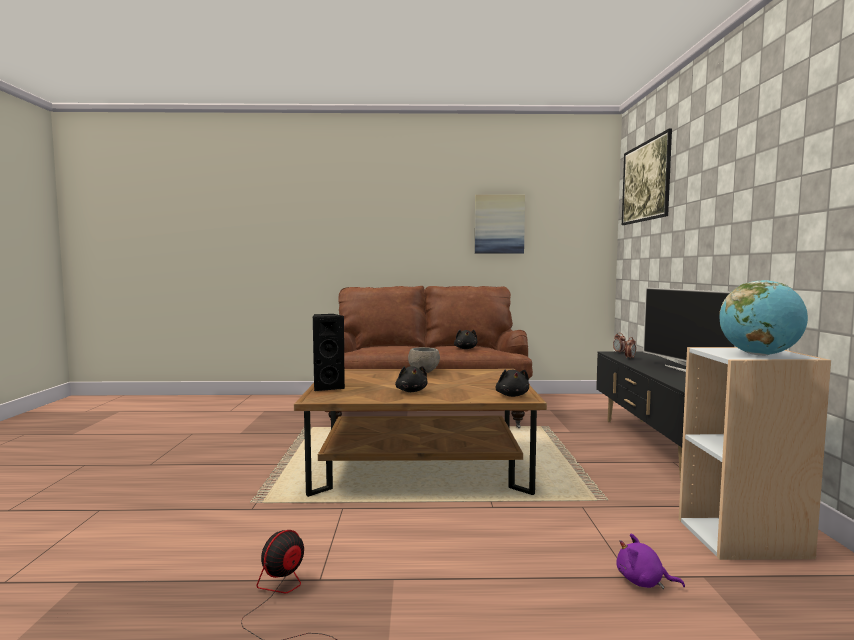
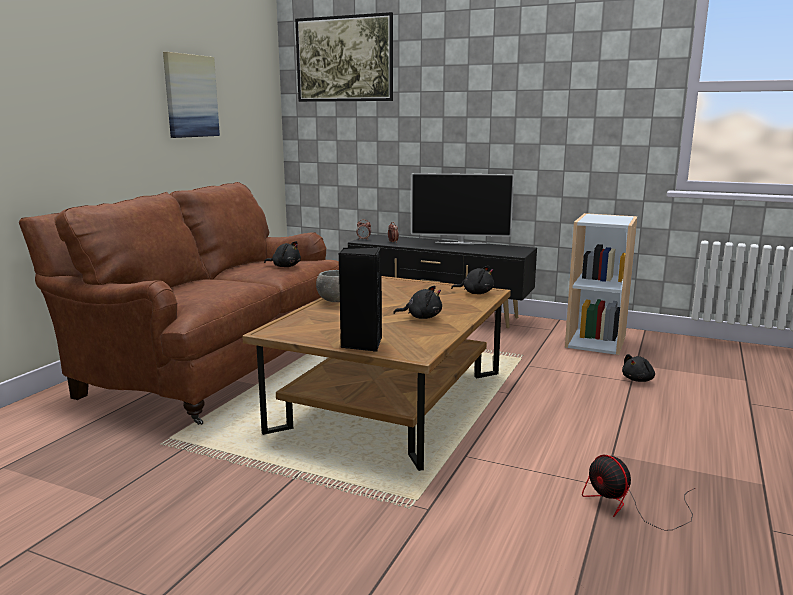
camera: 65 degrees left, 10 degrees up
purple plush toy [617,534,685,589] -> black plush toy [622,354,655,382]
globe [719,280,808,356] -> none

